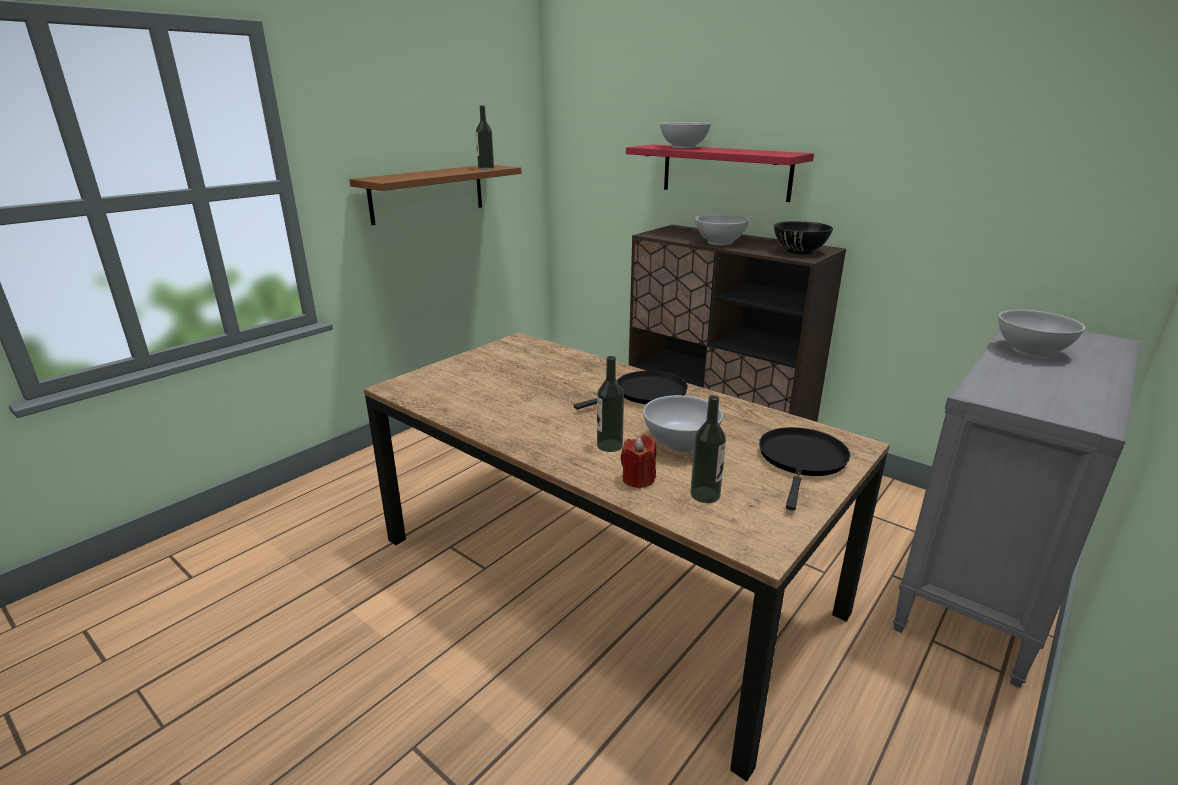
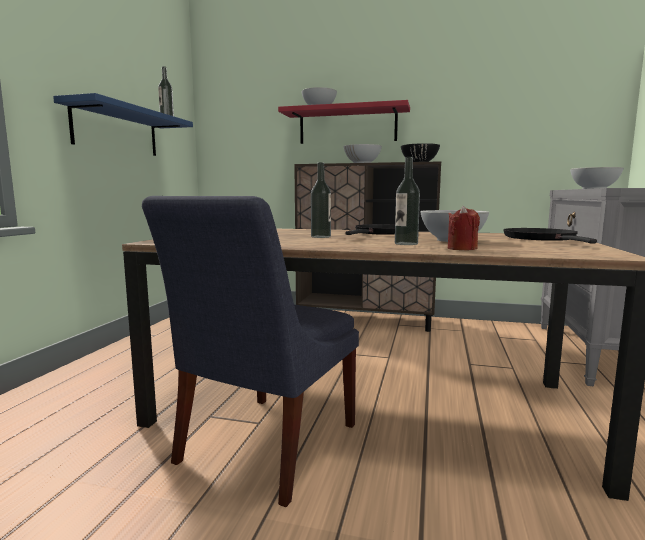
camera: 25 degrees left, 15 degrees down
brown shelf [349,165,522,225] -> blue shelf [53,93,193,156]
bottle [690,395,726,503] -> bottle moved to [311,162,331,238]
none -> blue chair [142,196,359,507]

